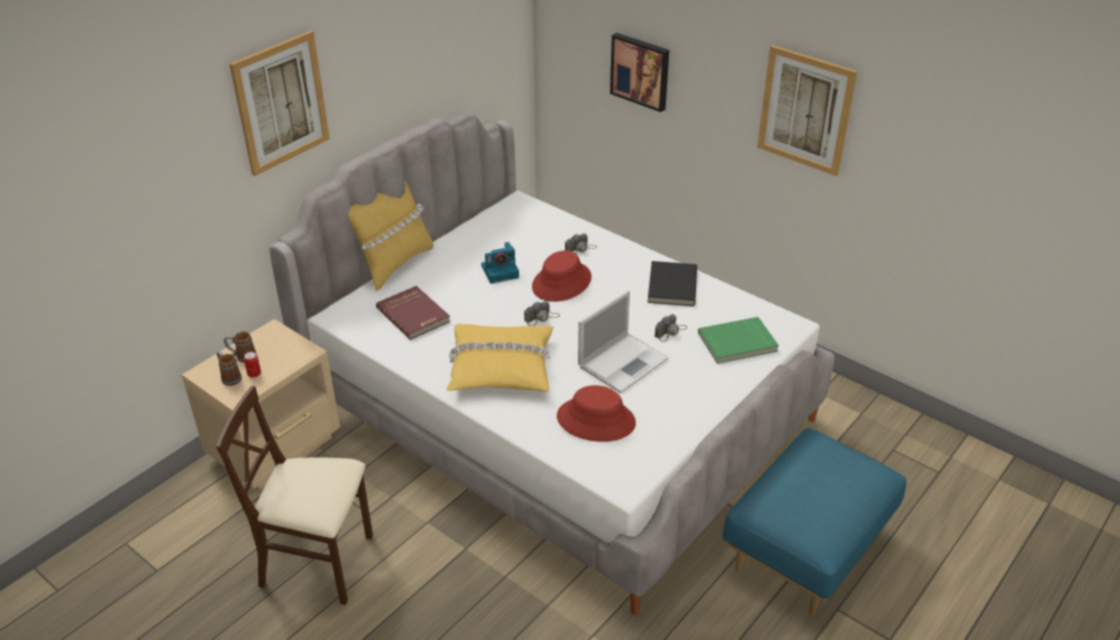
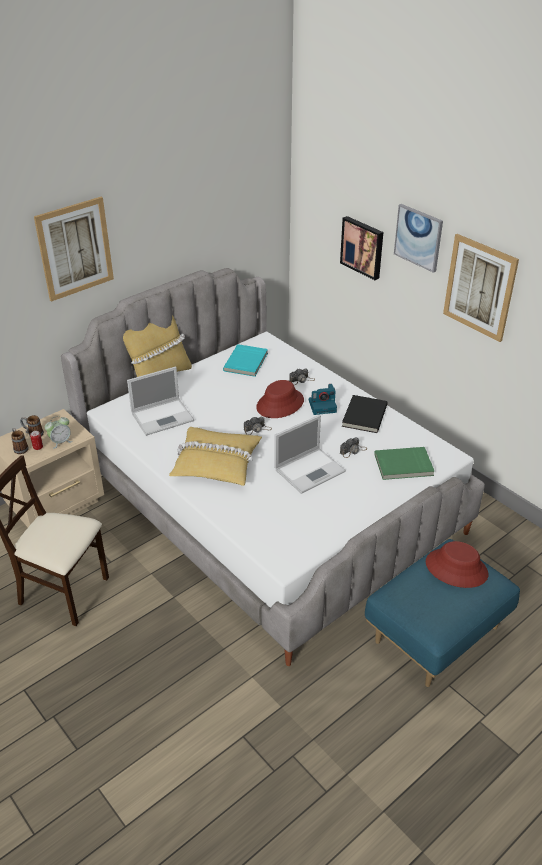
camera: 10 degrees right, 0 degrees up
red book [376,286,451,340] -> laptop [127,366,194,436]
camera [481,242,519,284] -> camera moved to [309,384,337,415]
red hat [557,385,636,442] -> red hat moved to [426,541,488,588]
none -> alarm clock [45,416,73,449]
none -> turquoise book [223,344,268,377]
none -> picture [394,204,443,273]

